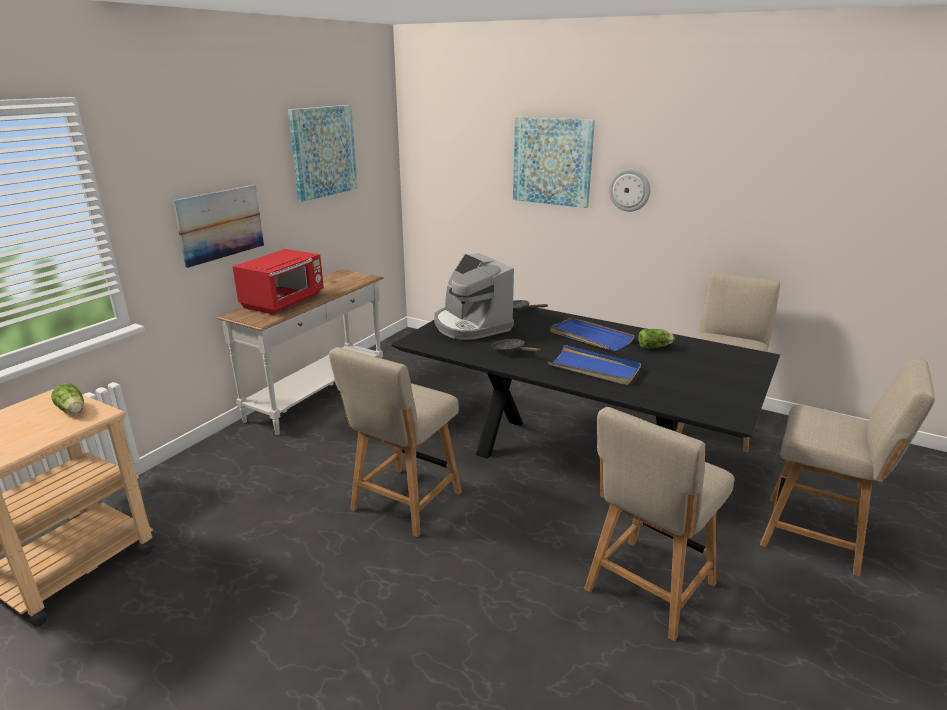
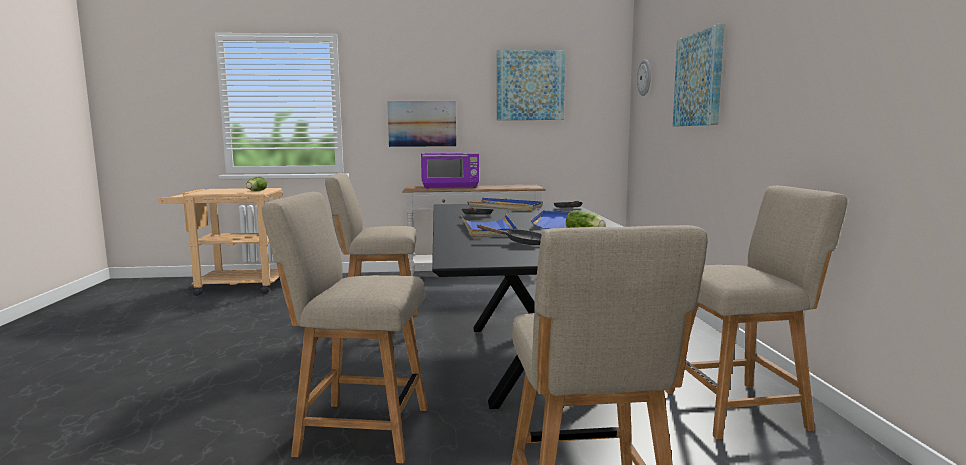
camera: 55 degrees right, 15 degrees down
red microwave [232,249,324,315] -> purple microwave [421,152,479,189]
coffee machine [434,253,514,340] -> blue tray [468,198,543,211]
wall clock [609,169,650,212] -> wall clock moved to [637,59,651,96]
none -> black frying pan [477,224,542,245]

